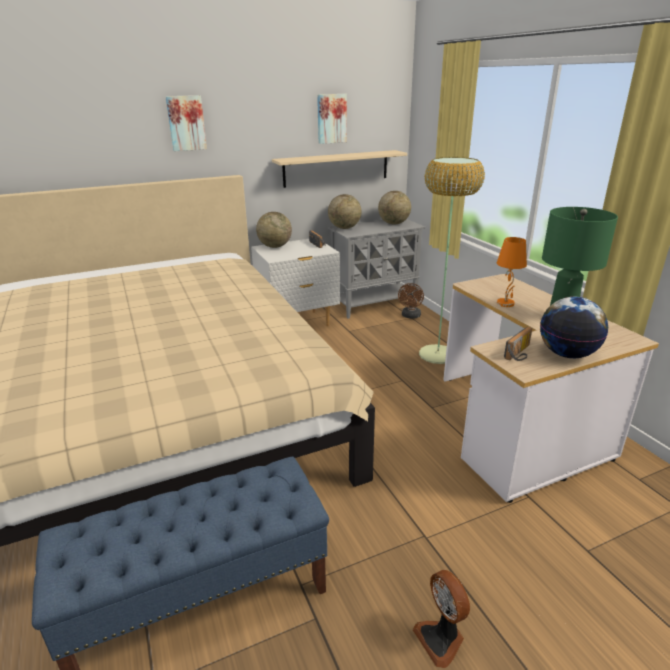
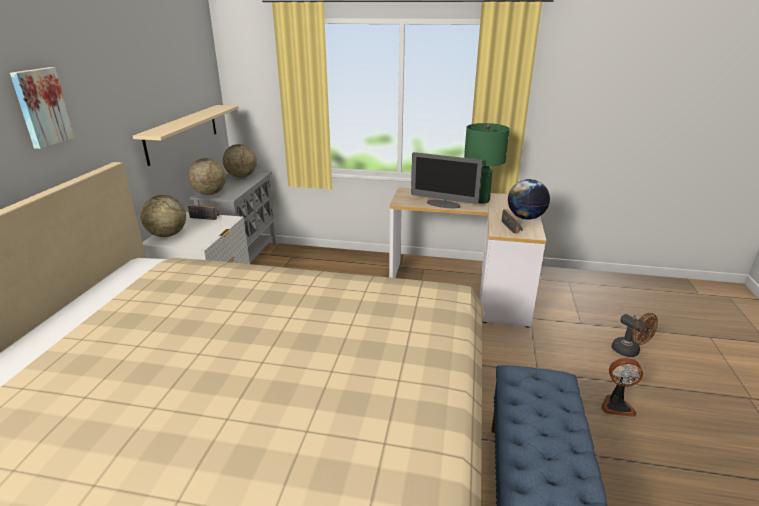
camera: 55 degrees left, 0 degrees up
picture [317,94,347,144] -> none
brown fan [398,283,424,318] -> brown fan moved to [612,313,658,357]
floor lamp [419,157,485,364] -> none
orange table lamp [497,237,527,307] -> monitor [411,152,483,208]

